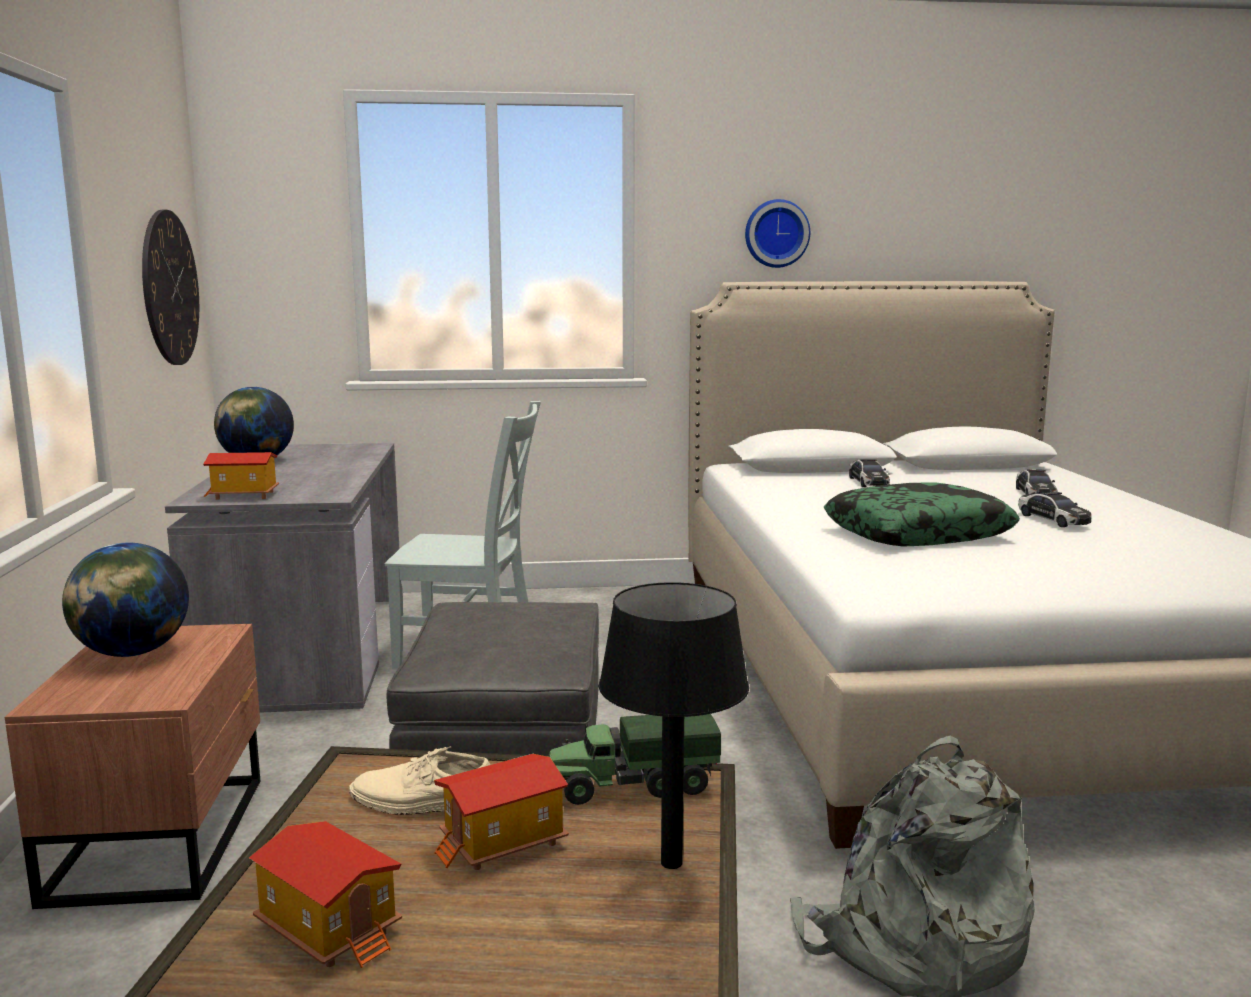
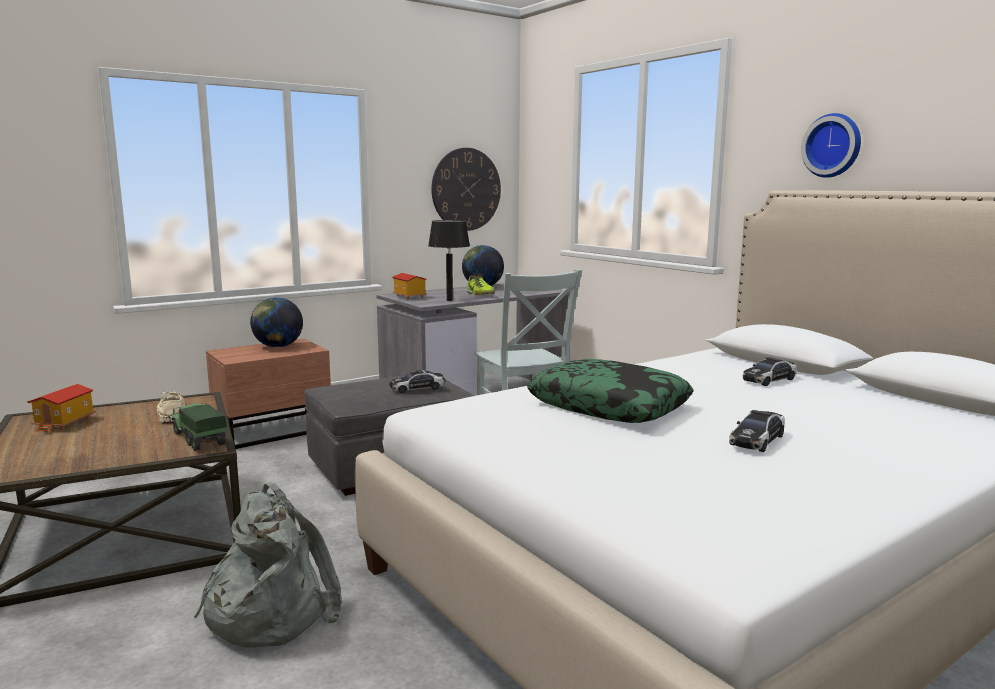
camera: 60 degrees right, 0 degrees up
toy house [434,754,569,870] -> none
black table lamp [599,582,749,869] -> black table lamp moved to [428,220,470,301]
toy car [1016,469,1058,495] -> toy car moved to [389,369,445,393]
none -> shoe [467,276,495,295]

